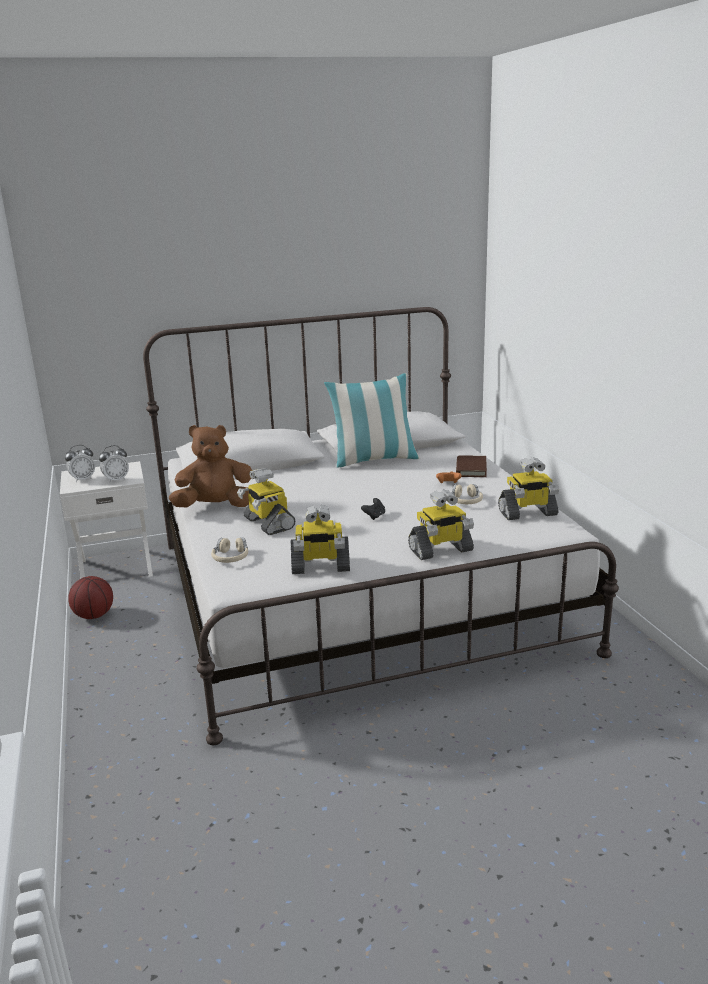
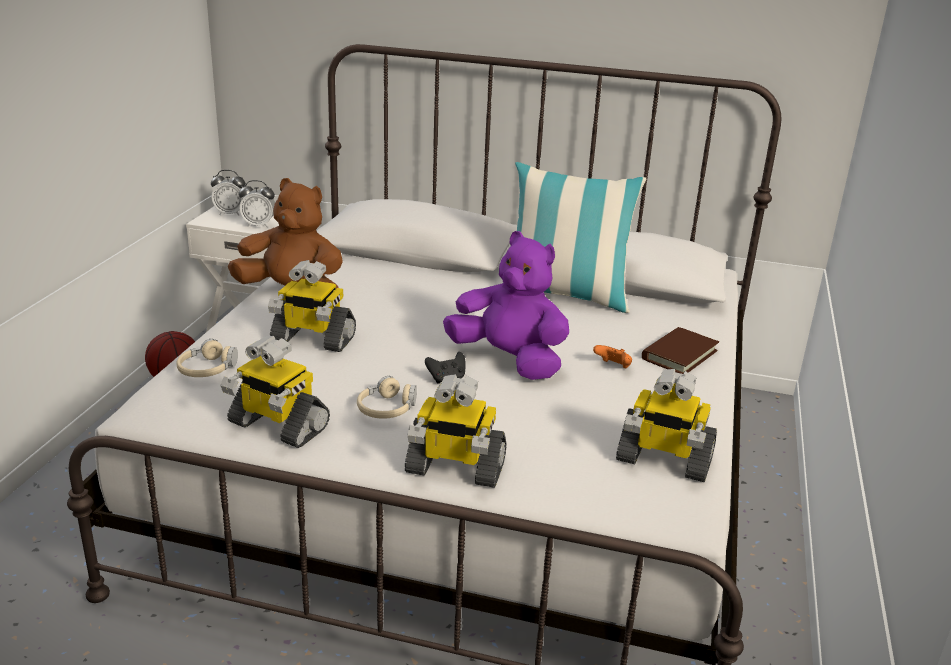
camera: 30 degrees right, 5 degrees up
toy robot [237,468,296,535] -> toy robot turned 75 degrees counterclockwise [268,260,356,352]
beige headphones [451,484,483,504] -> beige headphones moved to [357,376,417,419]
none -> purple plush toy [443,231,569,380]

